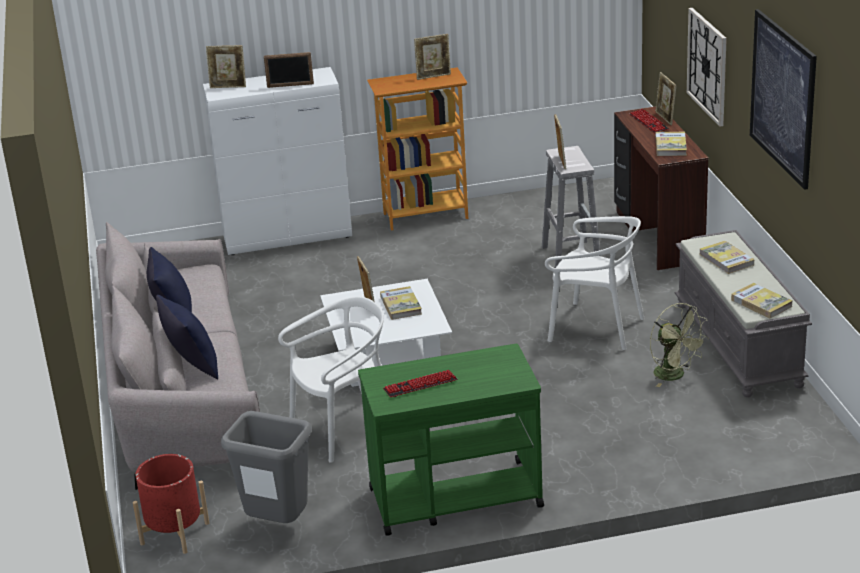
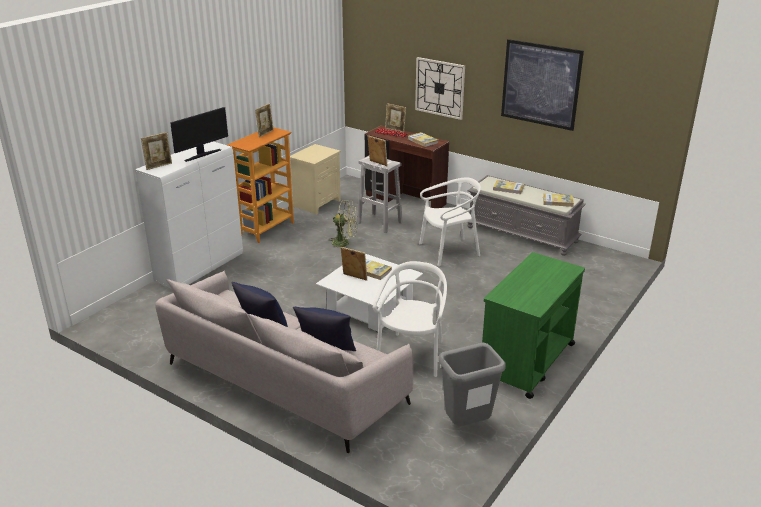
camera: 45 degrees left, 0 degrees up
red planter [133,454,209,554] -> none
picture frame [264,52,314,88] -> monitor [170,107,228,162]
keyboard [383,370,457,397] -> none
green fan [650,303,709,387] -> green fan moved to [328,200,358,247]
none -> beige nightstand [290,144,341,215]

